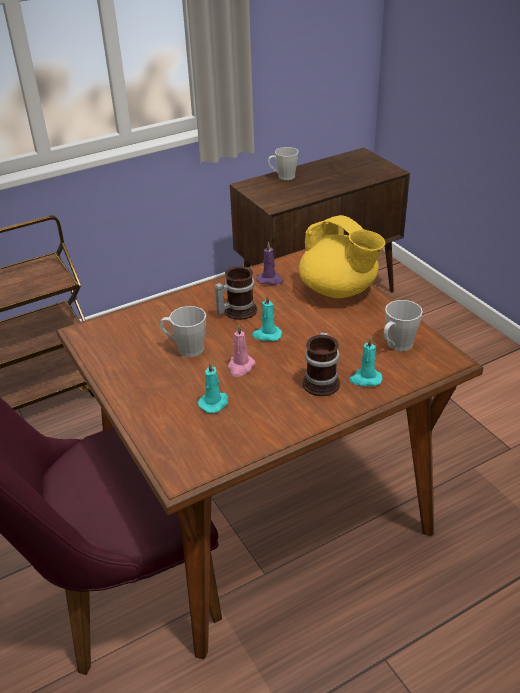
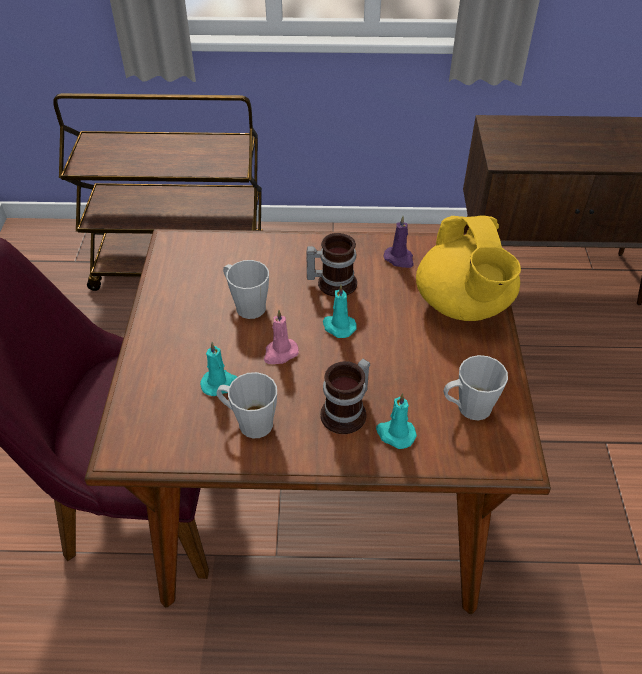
camera: 30 degrees right, 10 degrees up
grey mug [268,147,299,180] -> grey mug moved to [216,372,277,438]

